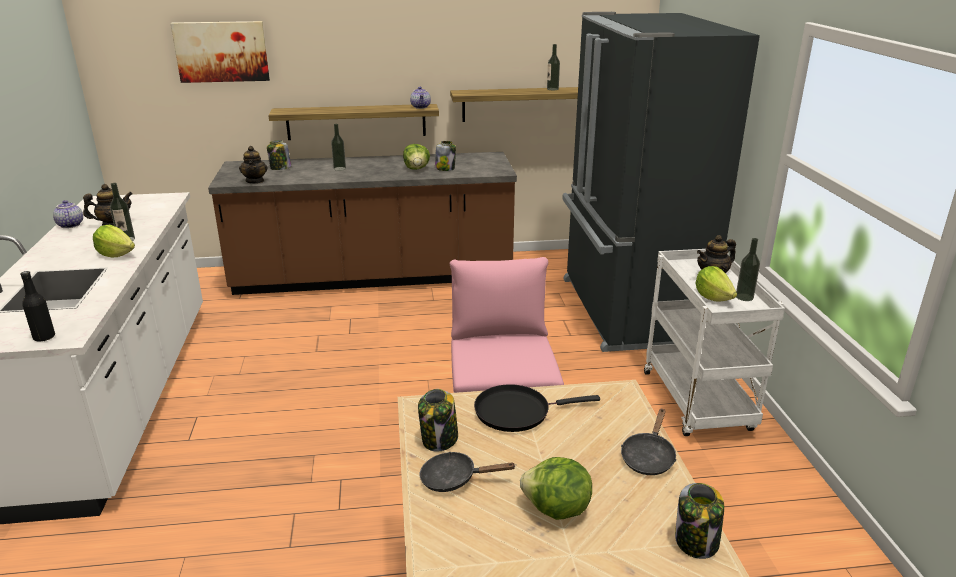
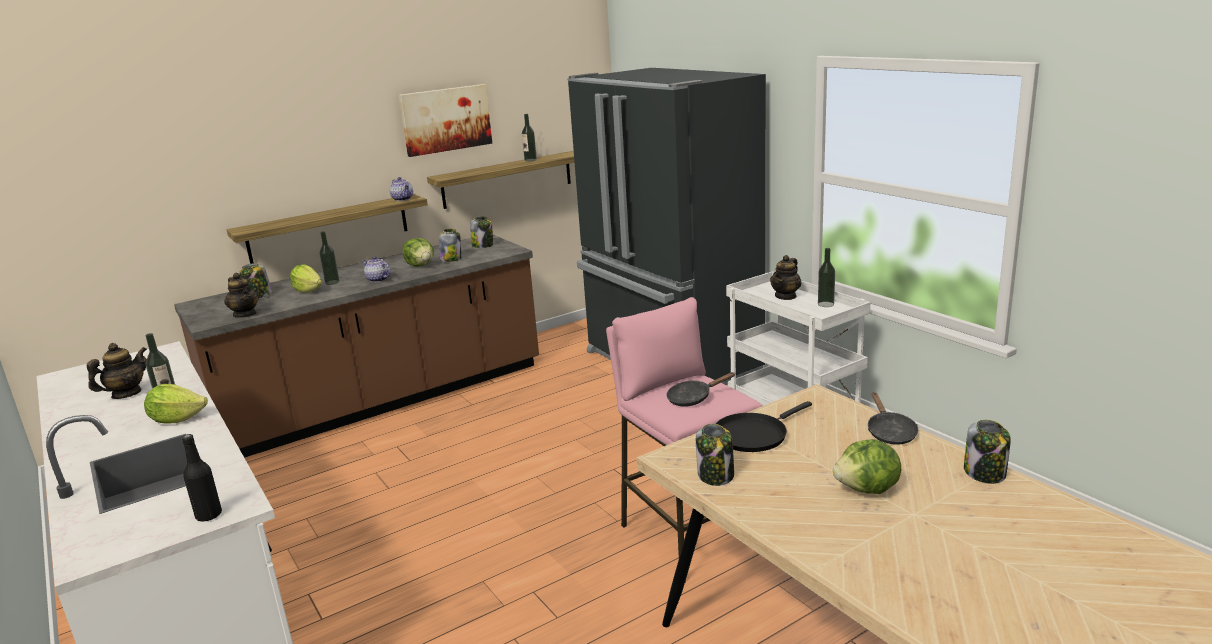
camera: 25 degrees left, 5 degrees down
teapot [53,200,83,228] -> teapot moved to [362,256,391,282]
picture [170,21,270,83] -> picture moved to [399,84,492,157]
black frying pan [419,452,516,492] -> black frying pan moved to [666,372,735,407]
lettuce [695,266,737,301] -> lettuce moved to [290,264,322,293]
none -> jar [470,216,493,248]

